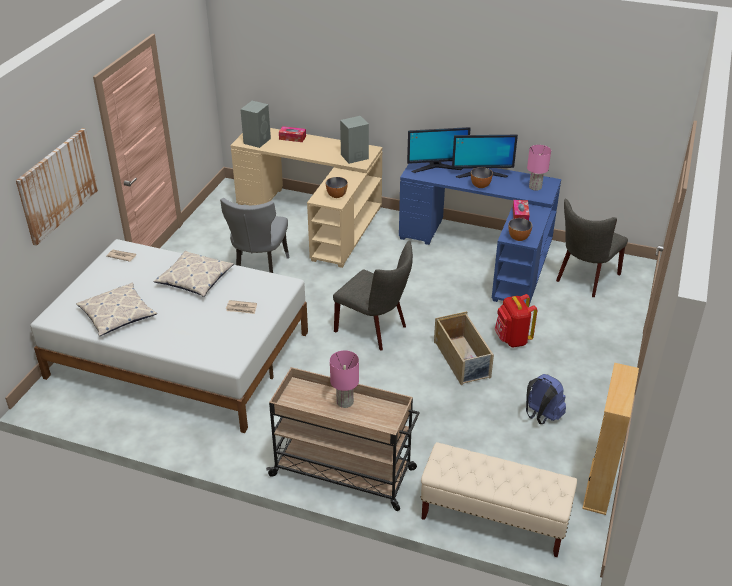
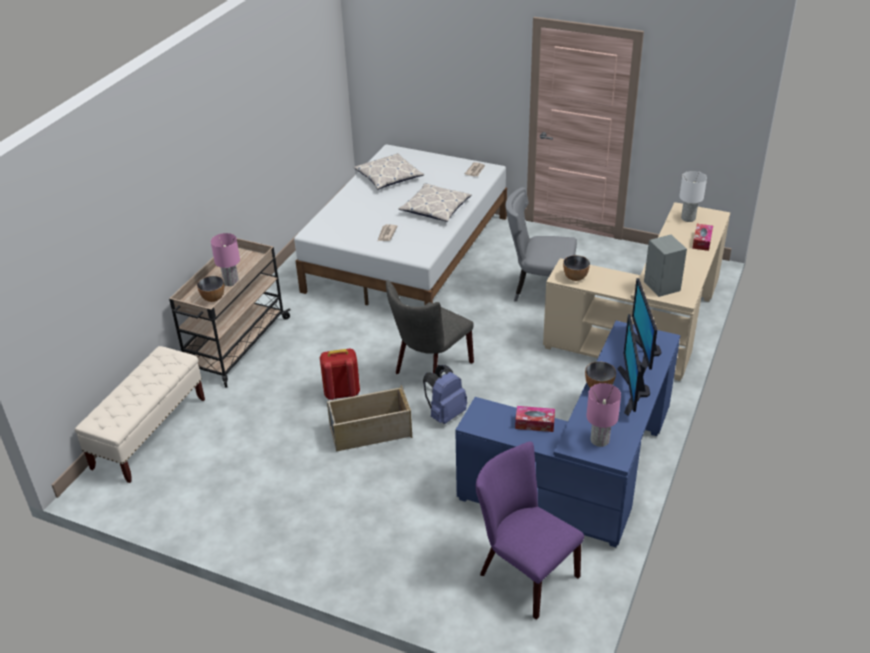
camera: 95 degrees right, 0 degrees up
picture [16,128,98,246] -> none
grey speaker [240,101,271,148] -> white table lamp [679,171,707,222]
red backpack [495,294,537,348] -> red backpack moved to [320,348,360,400]
bowl [508,218,532,241] -> bowl moved to [197,276,224,302]
blue backpack [526,374,566,424] -> blue backpack moved to [423,365,467,424]
grey chair [556,198,628,297] -> purple chair [476,442,584,620]
beige bookcase [582,363,639,515] -> none

